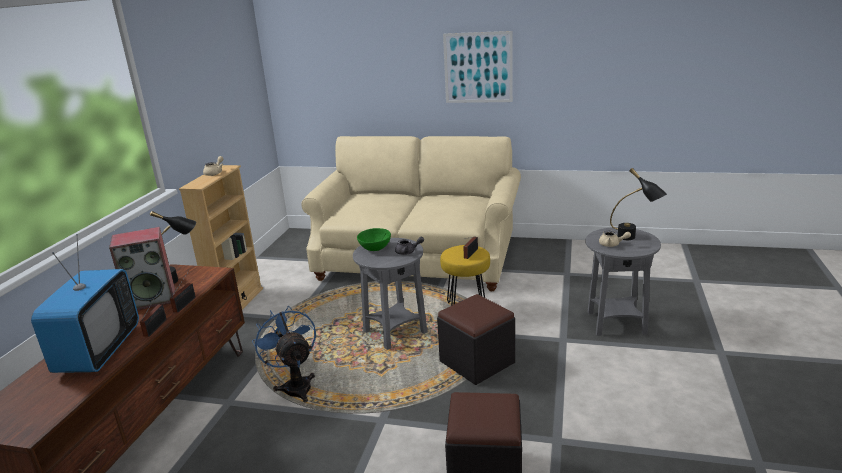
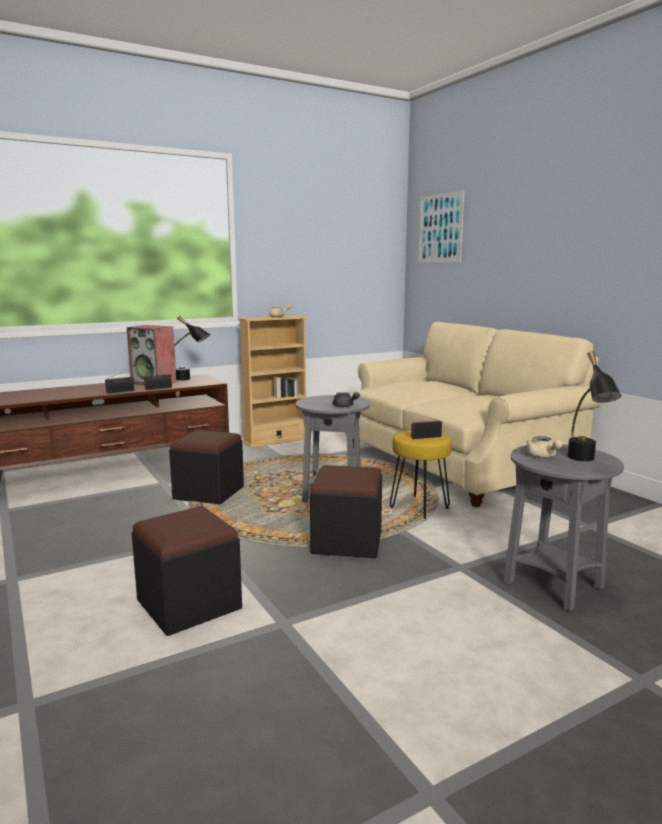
camera: 45 degrees right, 10 degrees down
television [31,234,139,373] -> none
blue fan [252,306,316,402] -> black ottoman [169,430,244,504]
green bowl [357,228,391,251] -> none
picture [443,31,513,103] -> picture moved to [418,190,464,262]

